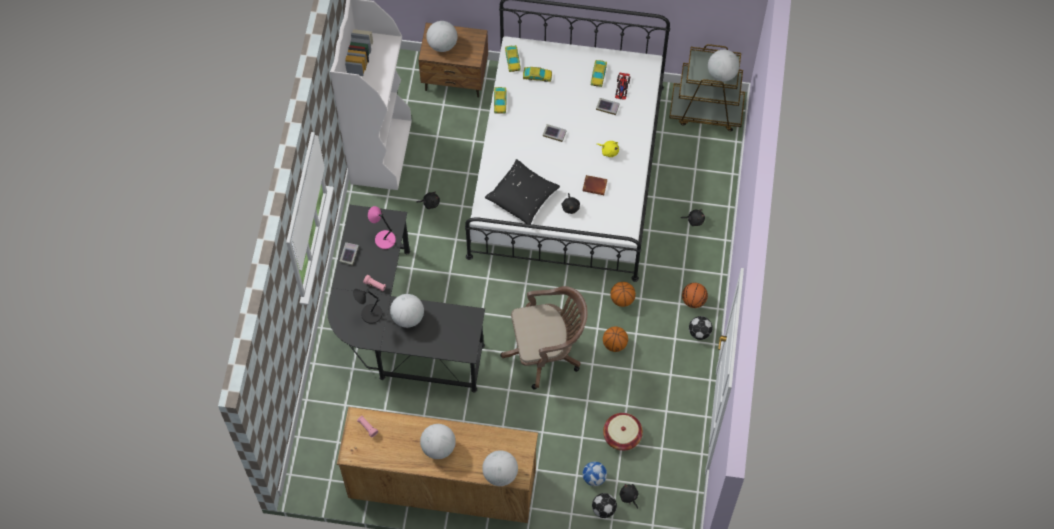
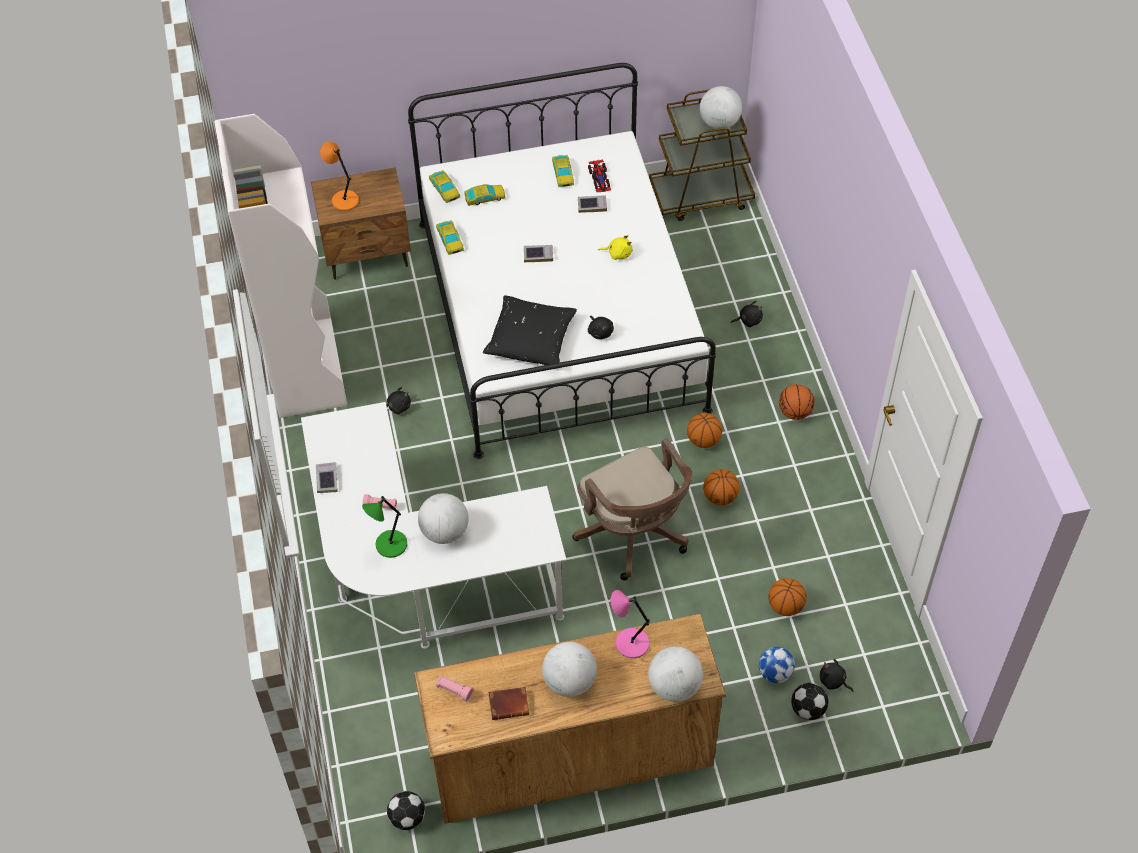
camera: 20 degrees left, 10 degrees down
black desk [327,205,485,392] -> white desk [301,402,566,649]
black table lamp [353,289,382,324] -> green table lamp [362,496,407,558]
pink table lamp [368,206,396,249] -> pink table lamp moved to [610,590,650,658]
globe [426,21,457,52] -> orange table lamp [320,142,359,211]
brown office chair [500,286,588,389] -> brown office chair turned 90 degrees clockwise [572,438,692,581]
brown book [582,175,607,195] -> brown book moved to [488,687,529,720]
basket [603,413,643,451] -> basketball [769,578,807,616]
football [689,316,713,340] -> football moved to [387,791,425,830]

